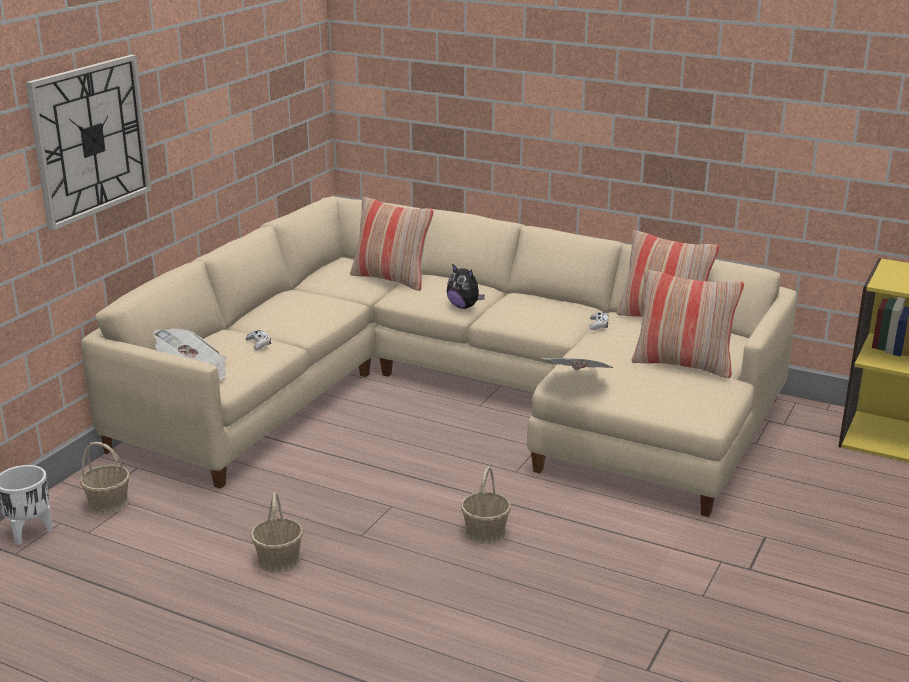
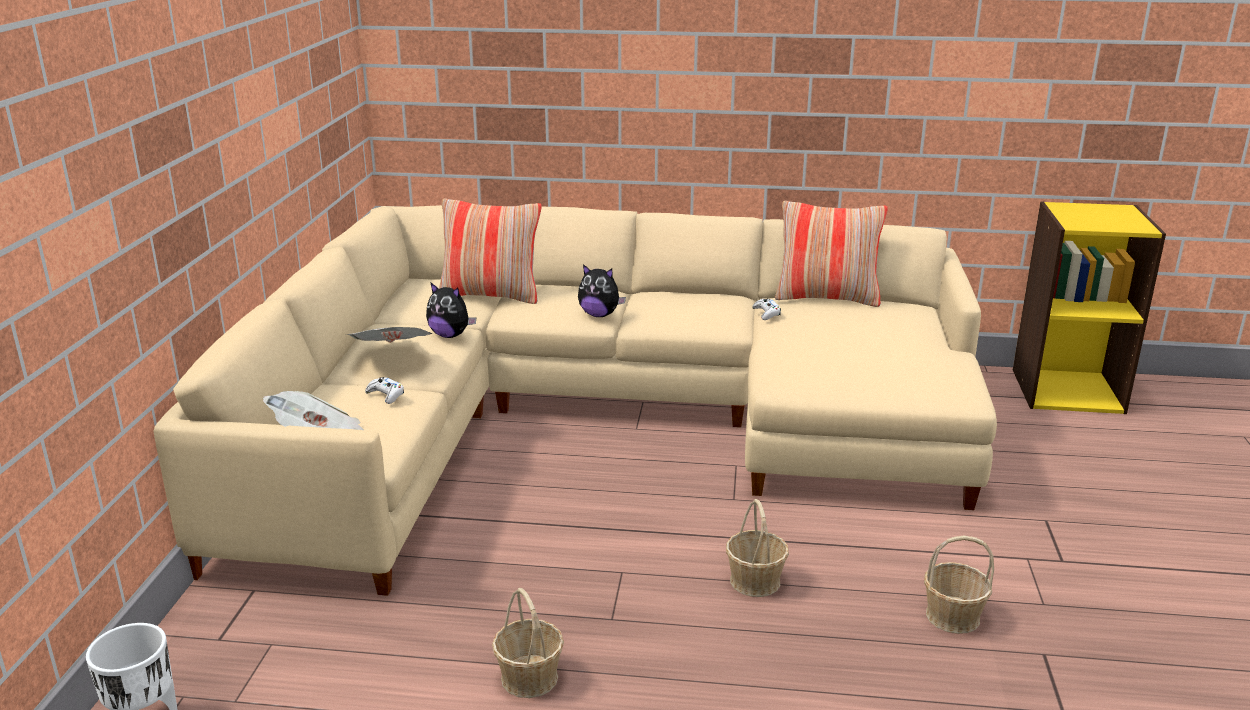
camera: 20 degrees left, 0 degrees up
wall clock [26,55,151,231] -> none
basket [80,442,130,515] -> basket moved to [924,536,994,634]
newspaper [541,358,613,370] -> newspaper moved to [346,327,432,343]
pillow [632,269,744,378] -> none
none -> plush toy [426,282,476,338]

